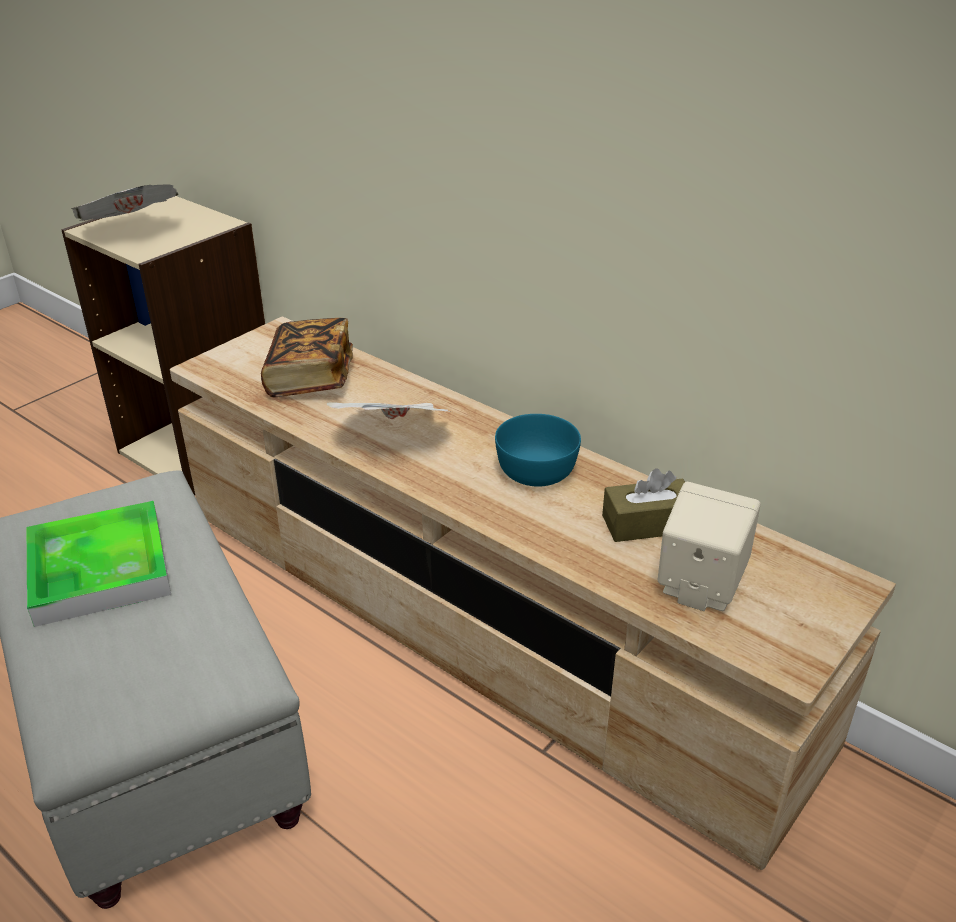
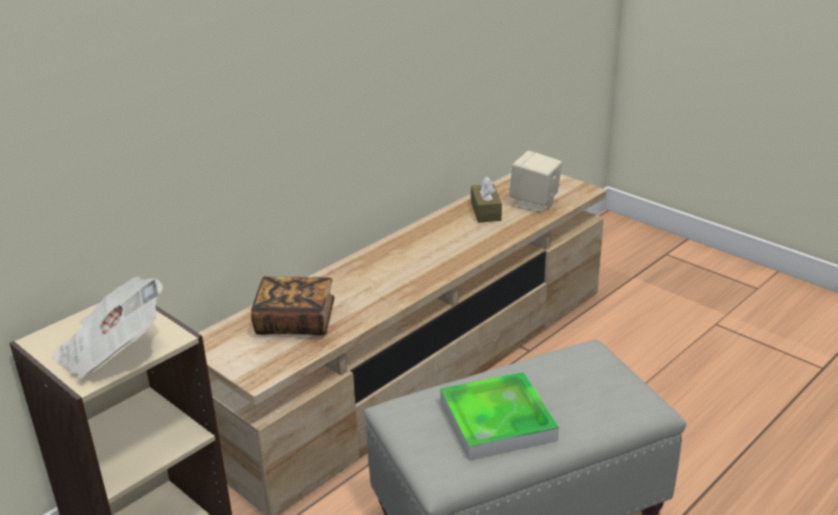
camera: 85 degrees left, 5 degrees down
newspaper [327,402,451,419] -> none
turquoise bowl [495,414,581,487] -> none

